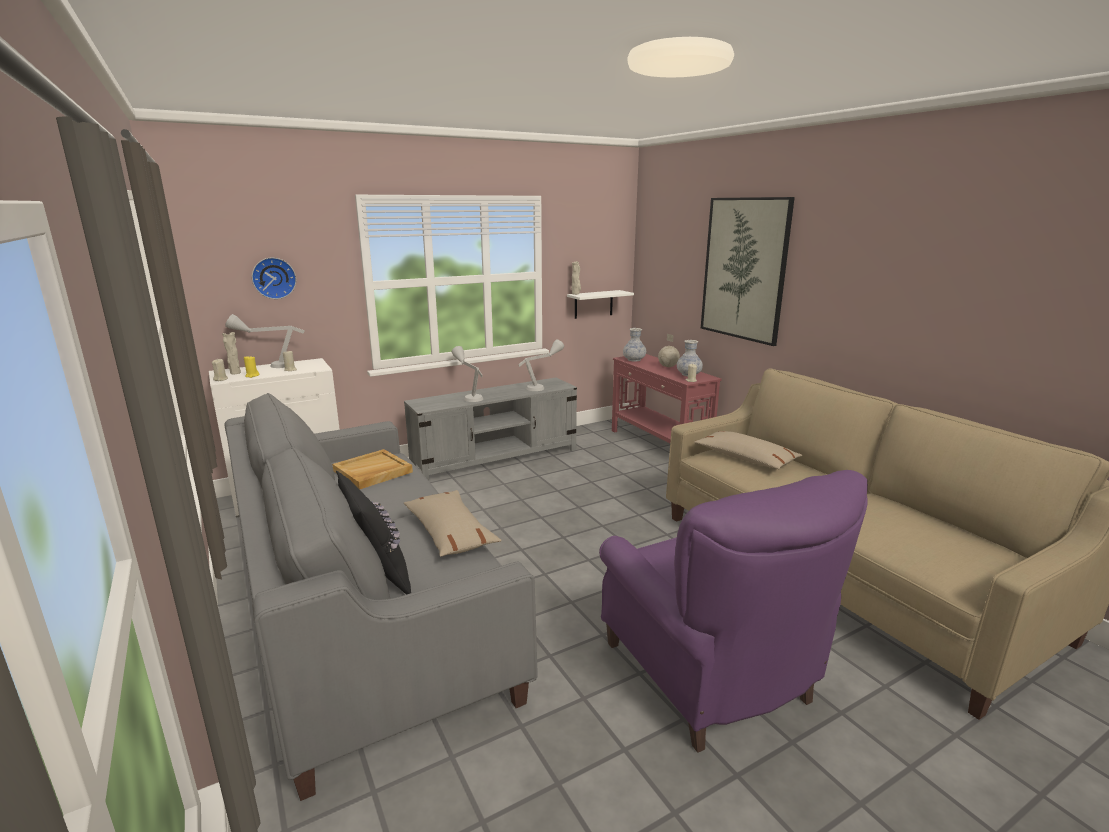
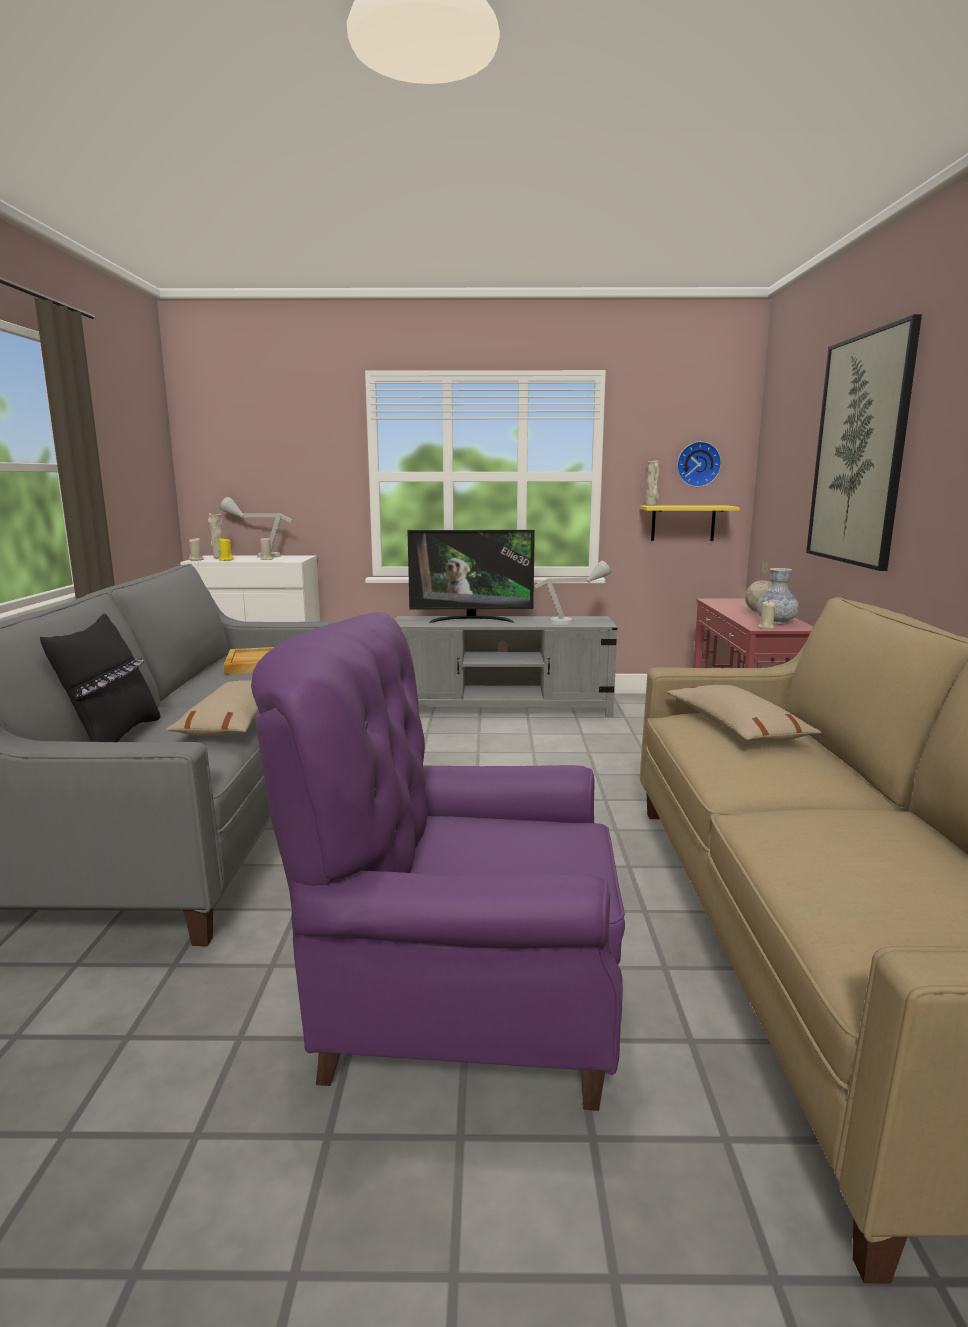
camera: 30 degrees right, 5 degrees down
wall clock [252,257,296,299] -> wall clock moved to [677,441,722,487]
grey table lamp [452,346,483,402] -> television [407,530,535,623]
white shelf [567,290,634,319] -> yellow shelf [640,506,740,541]
purple armchair [599,470,868,753] -> purple armchair turned 90 degrees clockwise [251,612,625,1111]
vase [623,328,646,362] -> none

